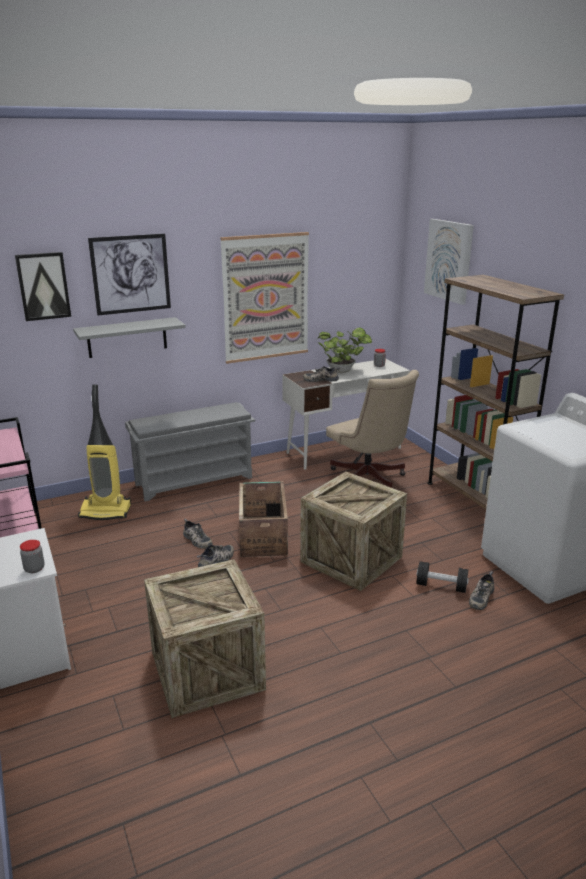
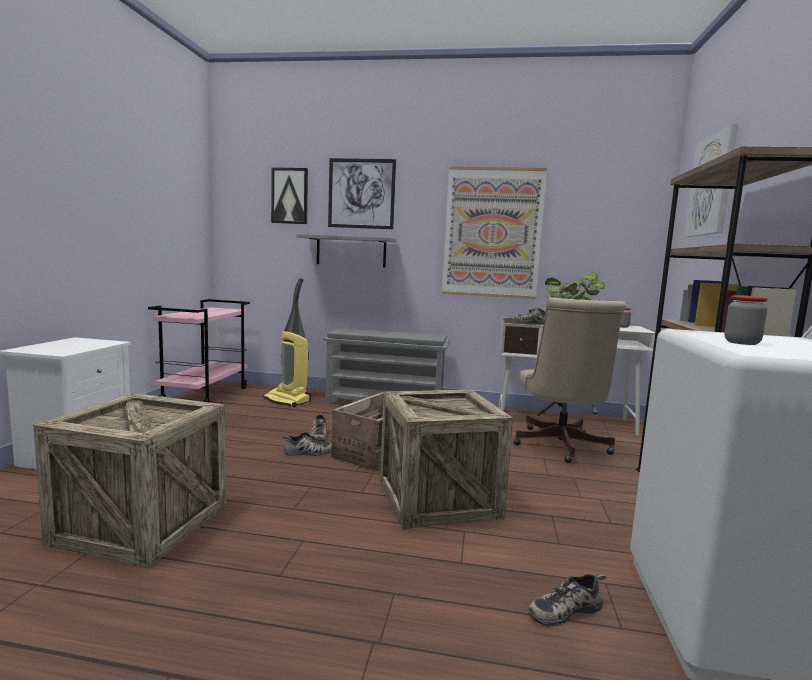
camera: 35 degrees right, 15 degrees down
jar [20,540,44,573] -> jar moved to [724,295,768,345]
black dumbbell [416,561,469,593] -> none

